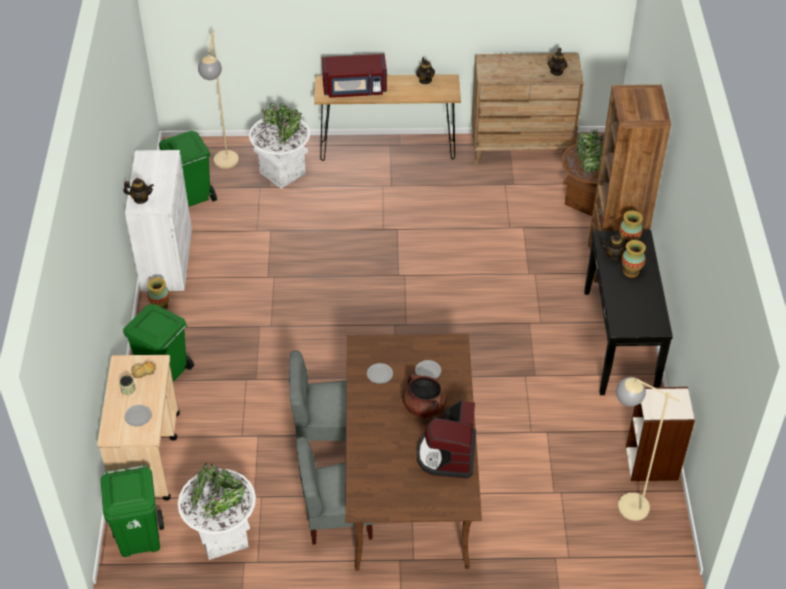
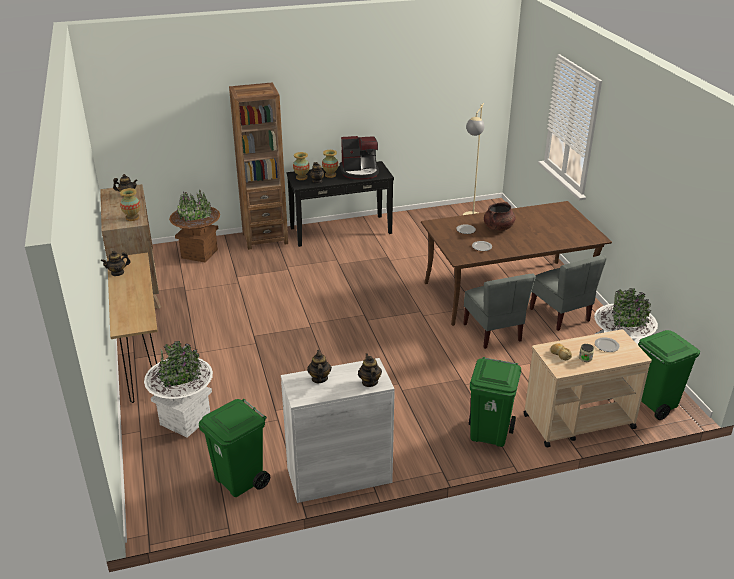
camera: 105 degrees left, 15 degrees down
vase [147,277,170,310] -> vase moved to [120,188,140,221]
beige floor lamp [198,29,239,169] -> none
red microwave [322,54,387,98] -> none
coffee machine [417,400,476,478] -> coffee machine moved to [339,136,379,180]
bookcase [626,387,695,481] -> none
none -> teapot [307,350,332,383]

